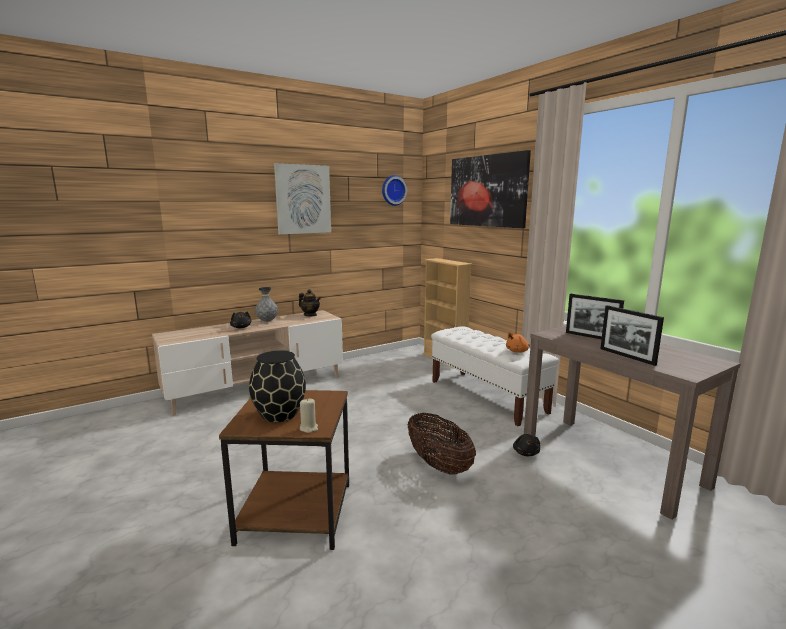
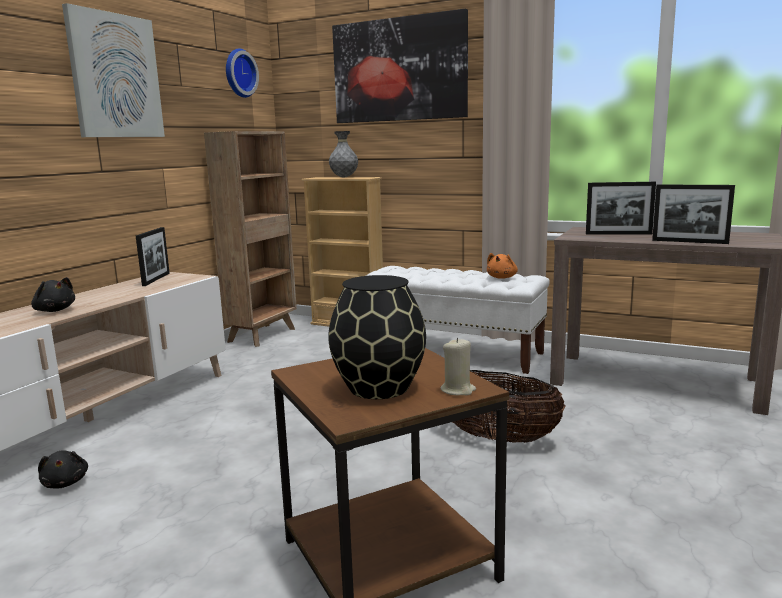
camera: 30 degrees left, 0 degrees up
grey vase [255,287,278,322] -> grey vase moved to [329,131,358,177]
teapot [299,289,321,316] -> picture frame [136,227,170,286]
black plush toy [513,434,540,456] -> black plush toy moved to [38,450,88,488]
none -> brown bookcase [204,131,297,347]

